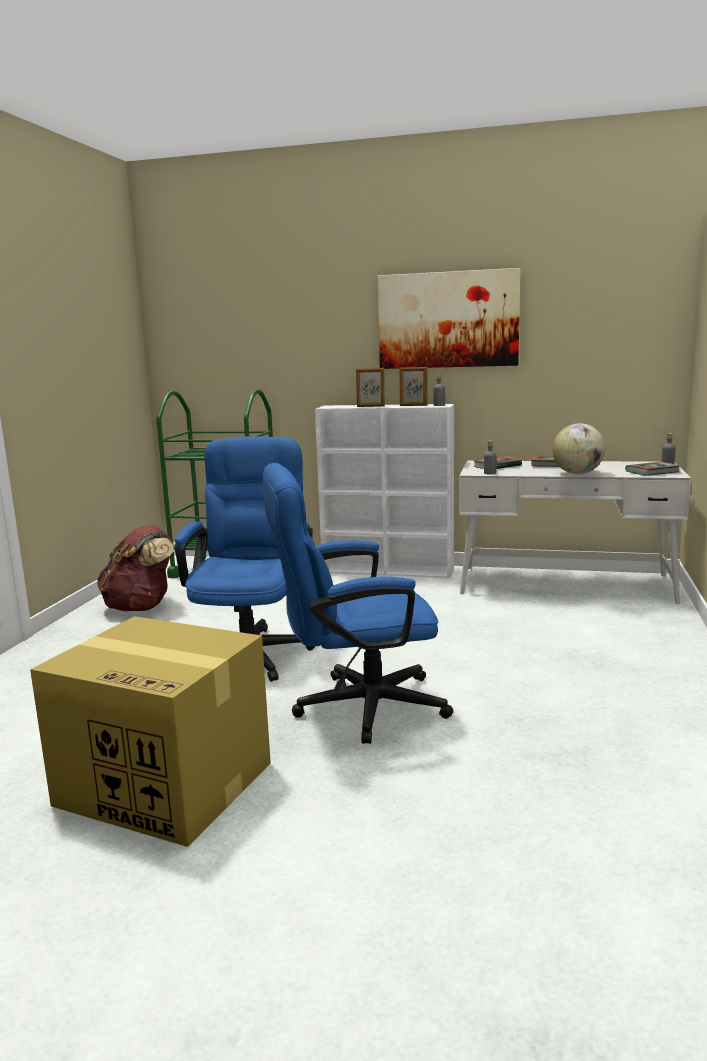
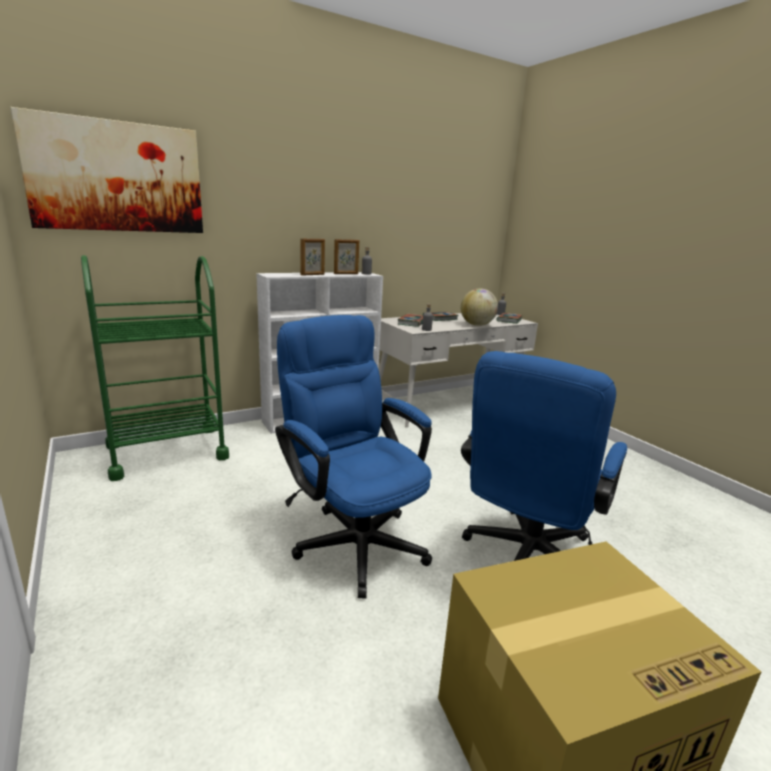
camera: 45 degrees left, 5 degrees up
brown backpack [97,525,174,611] -> none
picture [378,268,520,369] -> picture moved to [10,107,203,233]

